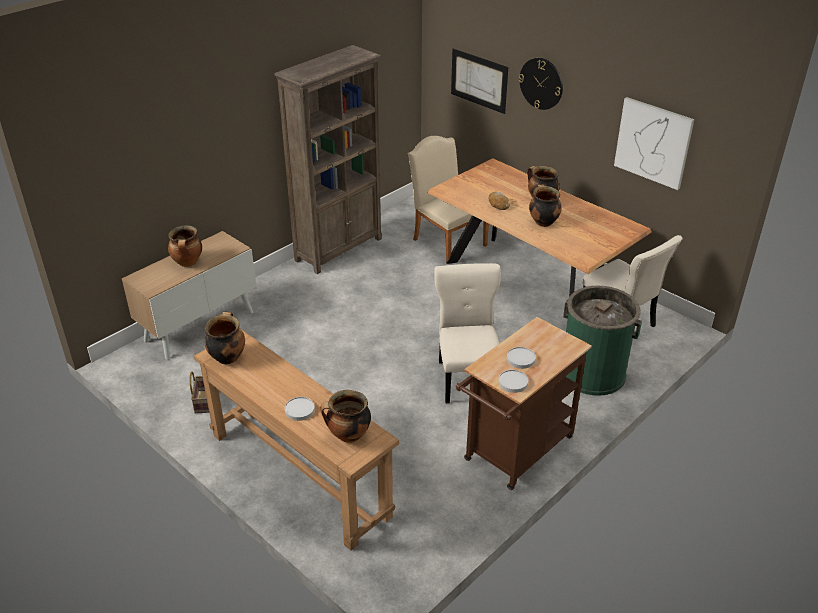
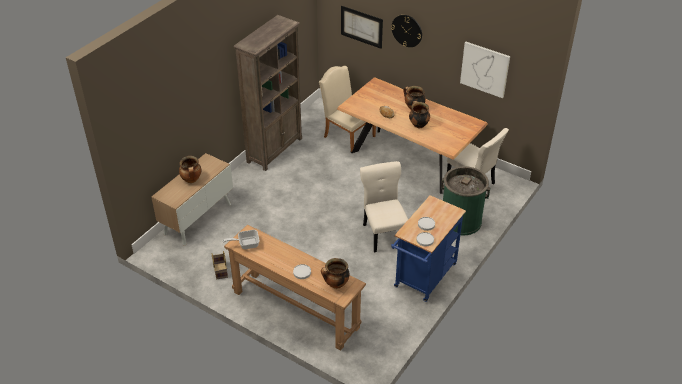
camera: 10 degrees left, 5 degrees up
cooking pot [205,312,245,365] -> frying pan [222,230,260,249]
brown cart [456,317,592,490] -> blue cart [391,195,466,302]

